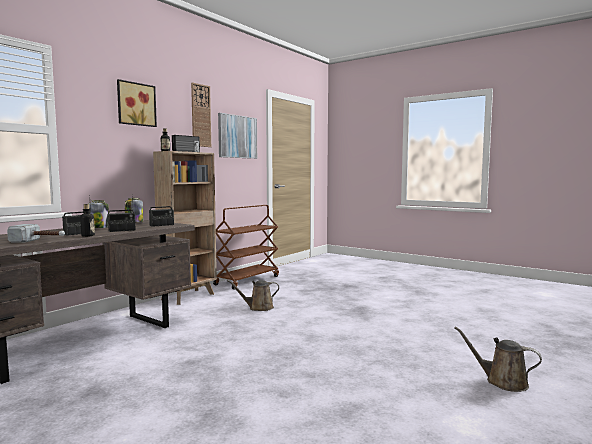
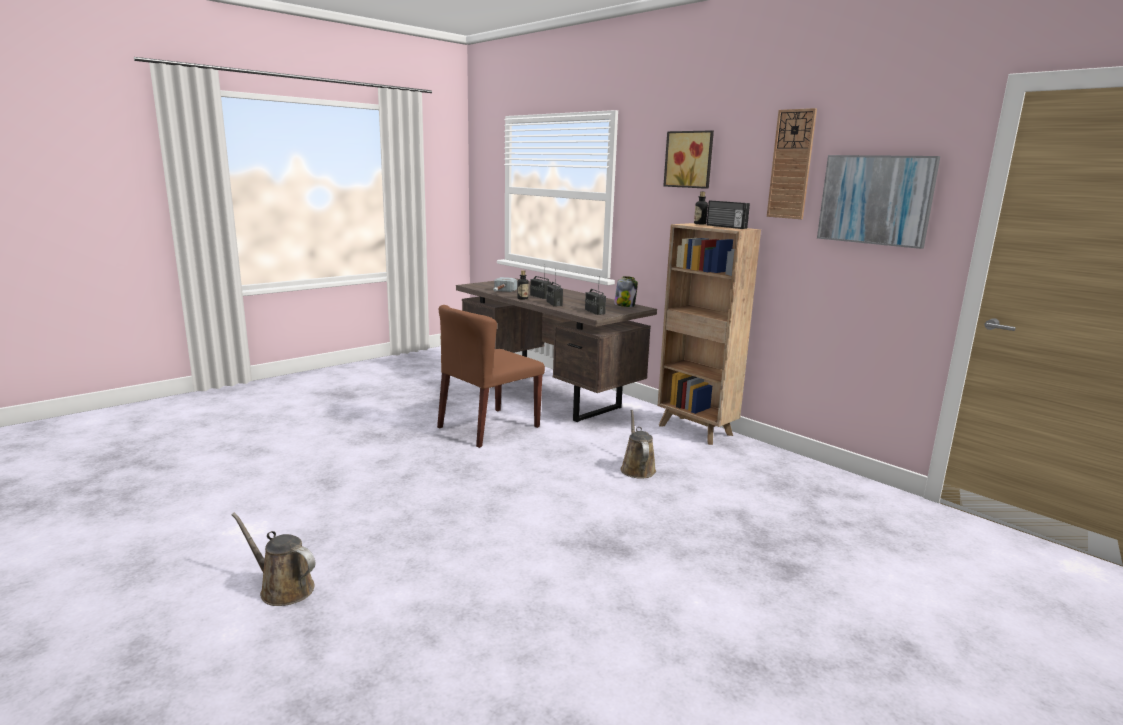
camera: 100 degrees right, 10 degrees up
jar [88,200,109,228] -> none
brown cart [213,205,279,290] -> none
brown watering can [454,327,542,392] -> brown watering can turned 105 degrees counterclockwise [231,513,315,606]
none -> brown chair [437,305,545,448]

